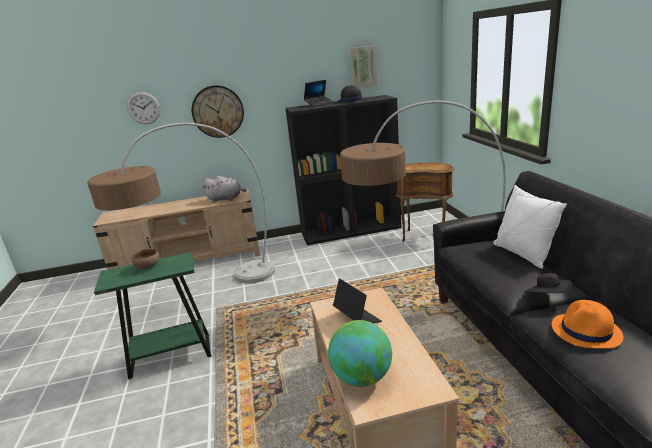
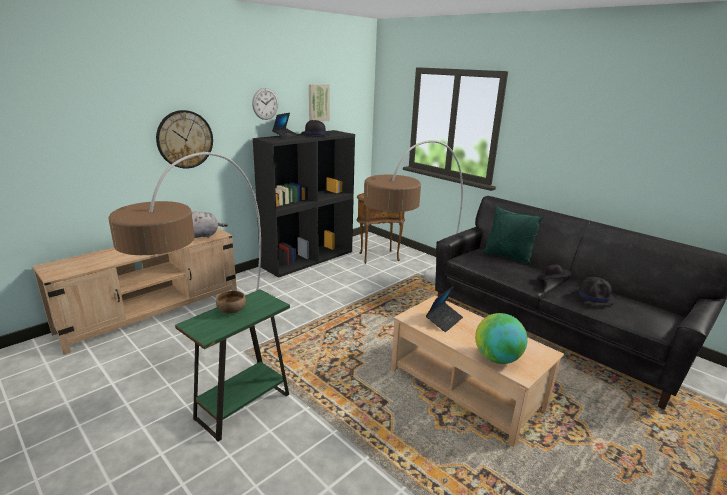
camera: 35 degrees left, 0 degrees up
wall clock [127,92,161,124] -> wall clock moved to [252,88,278,120]
laptop [333,278,382,323] -> laptop turned 105 degrees clockwise [426,286,463,332]
white pillow [493,185,567,269] -> green pillow [483,206,544,265]
orange hat [552,300,624,348] -> black hat [572,277,616,306]

